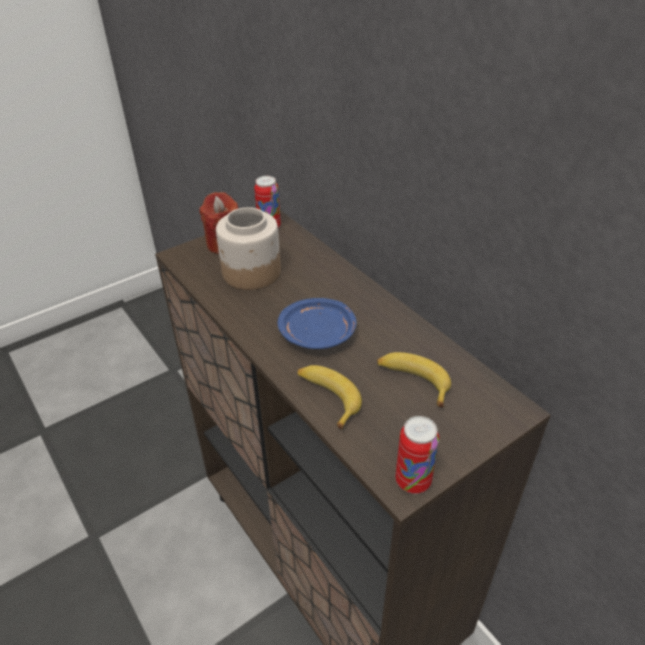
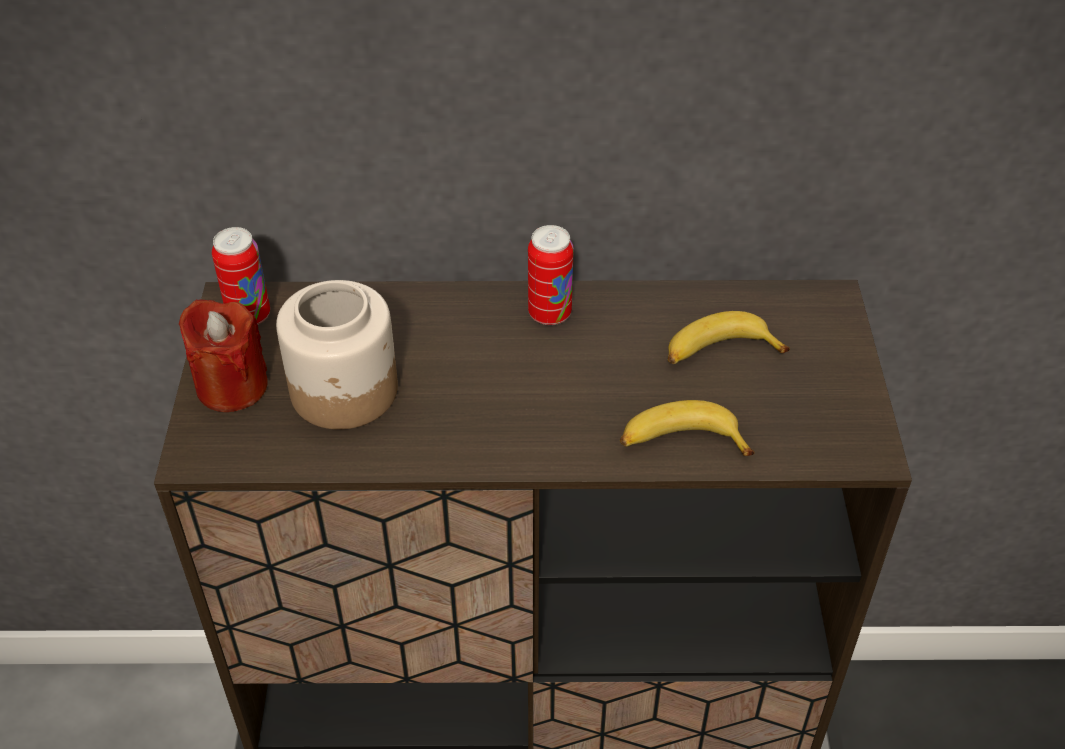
camera: 55 degrees left, 5 degrees up
blue plate [278,298,357,349] -> none
can [395,416,439,494] -> can moved to [528,225,574,325]

